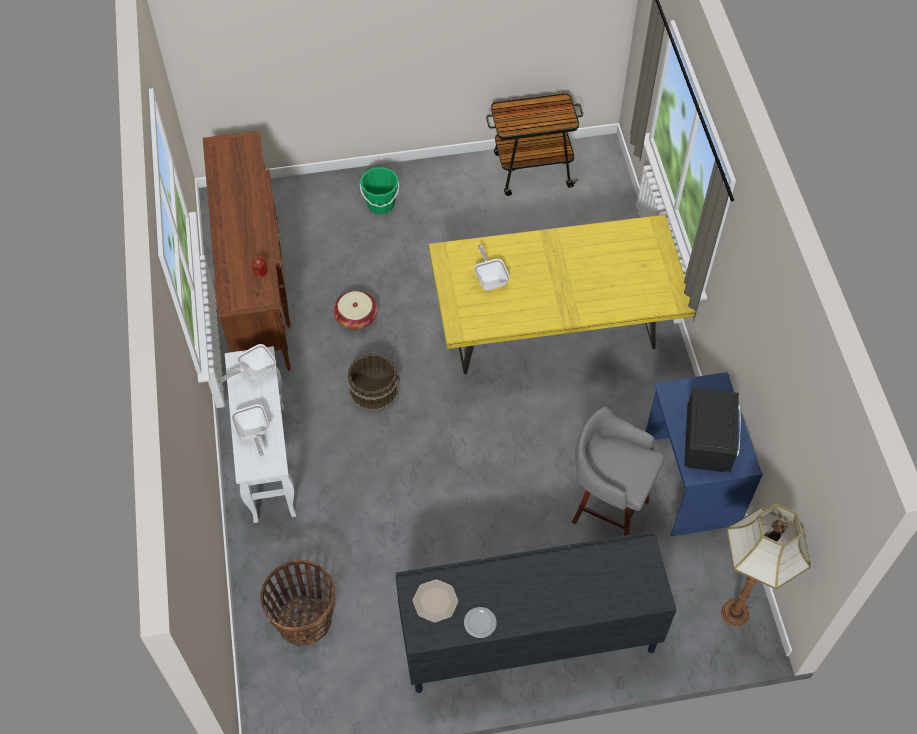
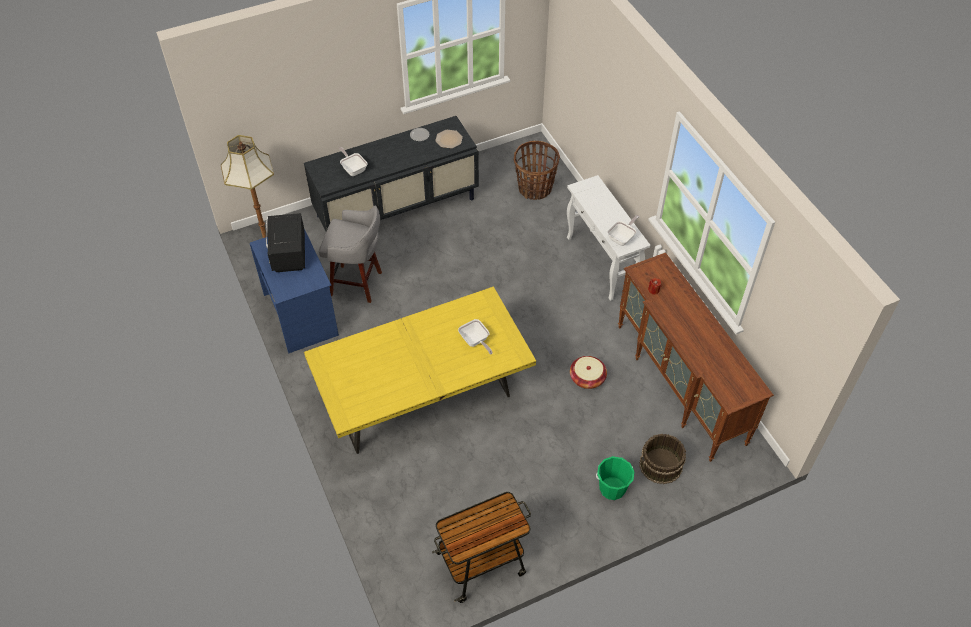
camera: 165 degrees right, 5 degrees down
frying pan [231,404,269,456] -> frying pan moved to [339,147,367,176]
brown bucket [347,353,399,411] -> brown bucket moved to [639,434,686,484]

